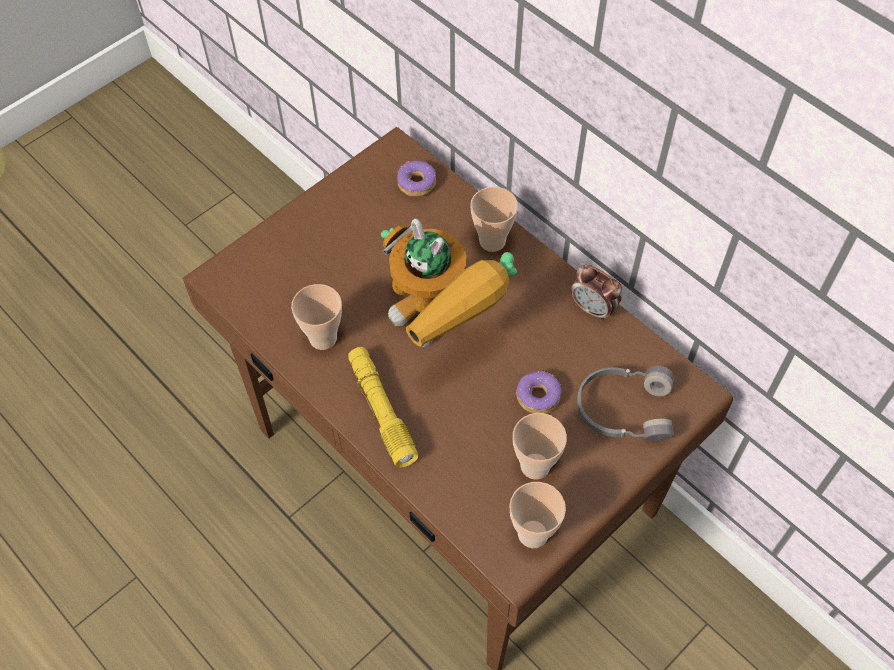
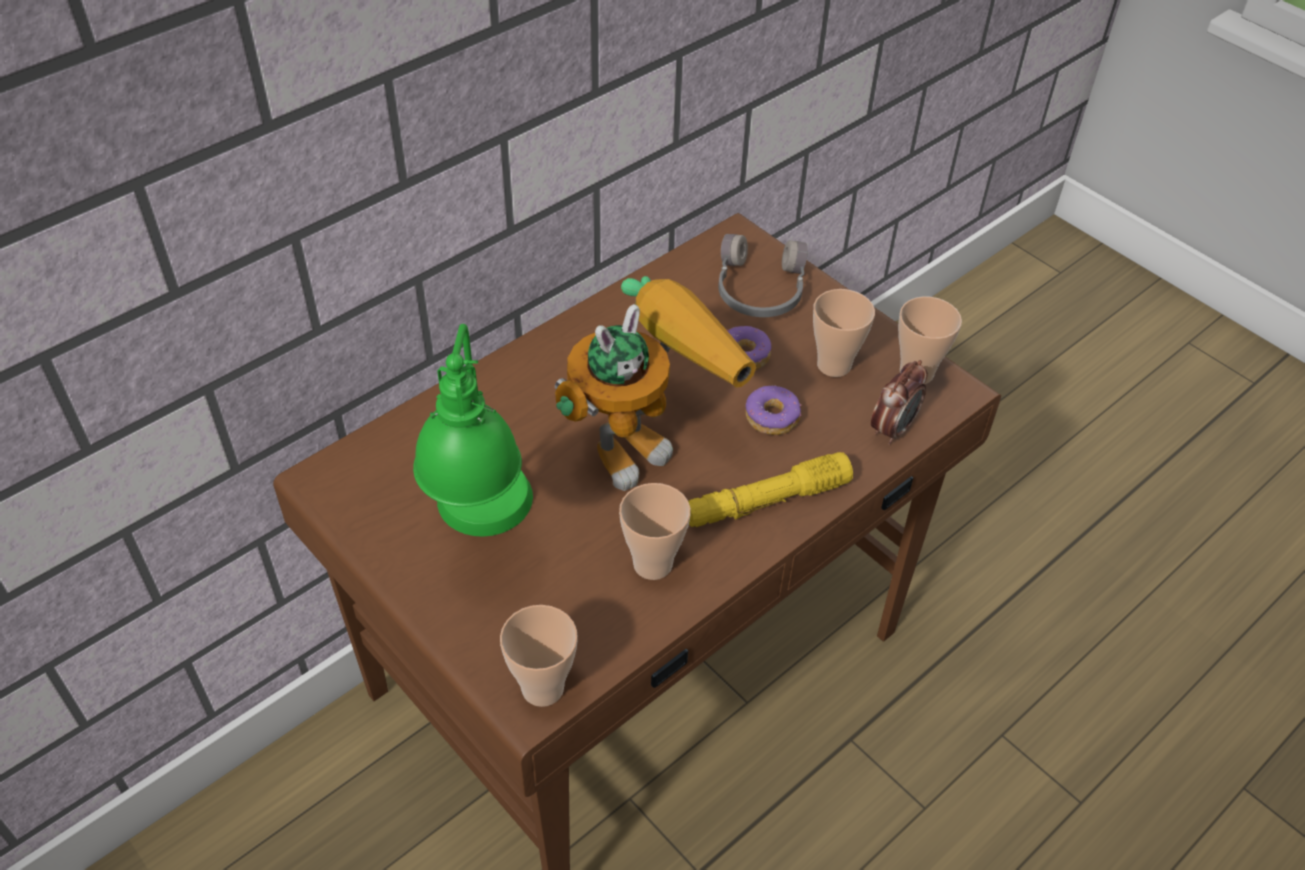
camera: 90 degrees left, 10 degrees down
donut [397,160,436,197] -> donut moved to [745,386,801,435]
cup [470,187,518,252] -> cup moved to [500,605,578,707]
alarm clock [570,265,622,321] -> alarm clock moved to [871,360,927,445]
none -> green table lamp [413,324,533,537]

